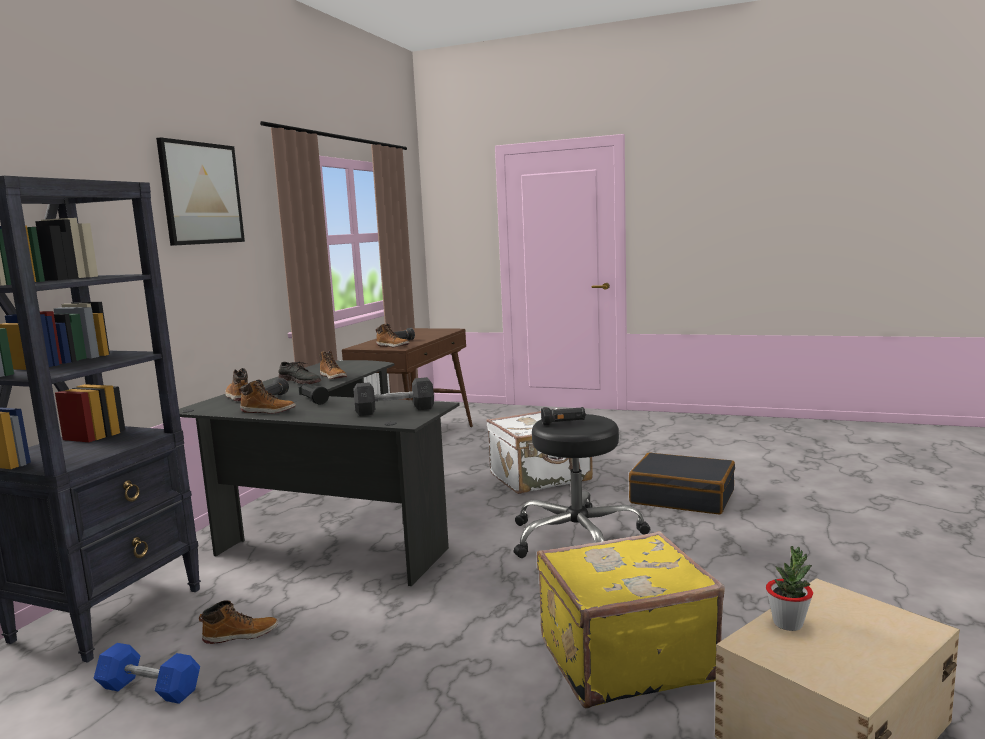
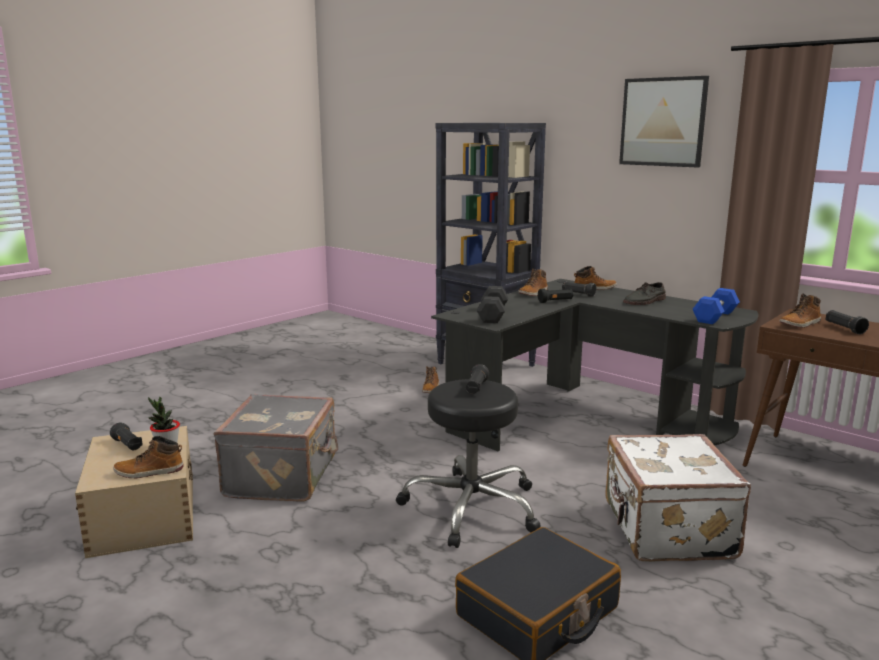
camera: 110 degrees right, 5 degrees up
blue dumbbell [93,643,200,704] -> blue dumbbell moved to [693,288,740,324]
boot [319,350,347,379] -> boot moved to [113,436,183,479]
yellow suitcase [537,531,725,709] -> grey suitcase [214,394,338,502]
none -> black flashlight [110,422,143,450]

